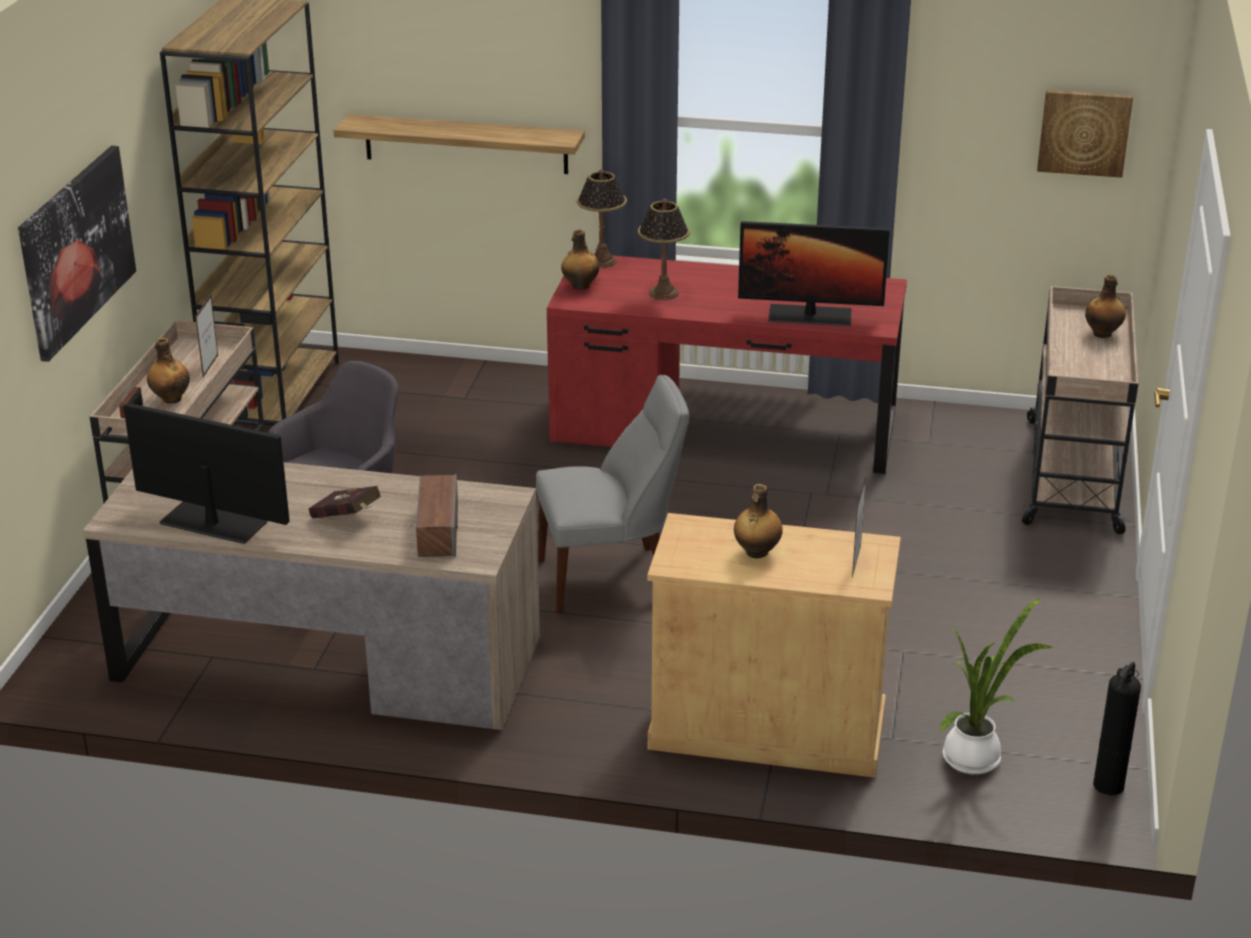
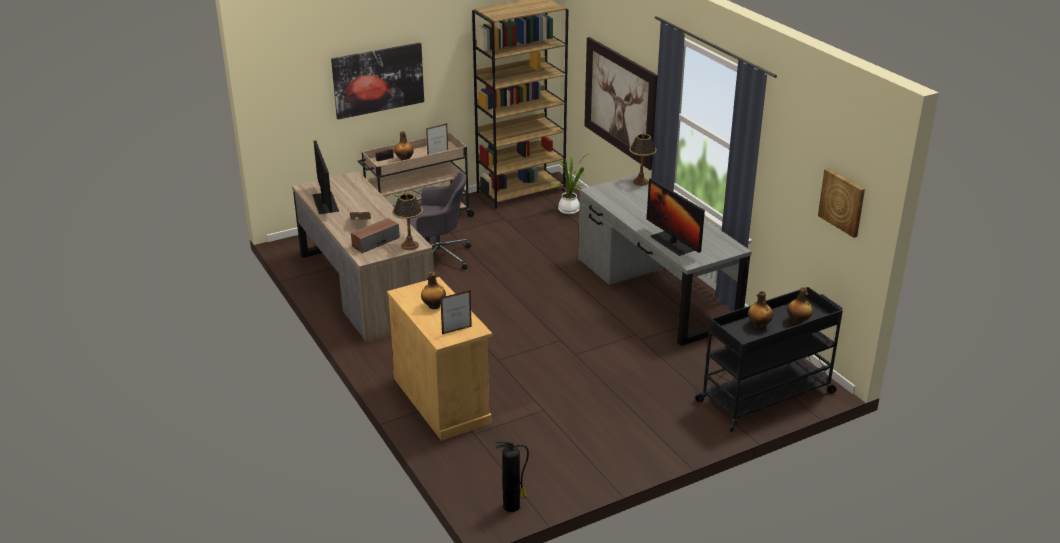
camera: 50 degrees right, 0 degrees up
shelf [334,114,585,174] -> picture [584,37,658,170]
grey chair [536,375,689,614] -> none
red desk [547,255,907,474] -> grey desk [578,175,752,346]
bottle [561,229,599,290] -> bottle moved to [748,291,773,329]
table lamp [638,199,690,300] -> table lamp moved to [393,193,423,250]
potted plant [939,597,1054,775] -> potted plant moved to [549,153,593,214]
beige cart [1021,286,1138,534] -> black cart [694,287,843,432]

